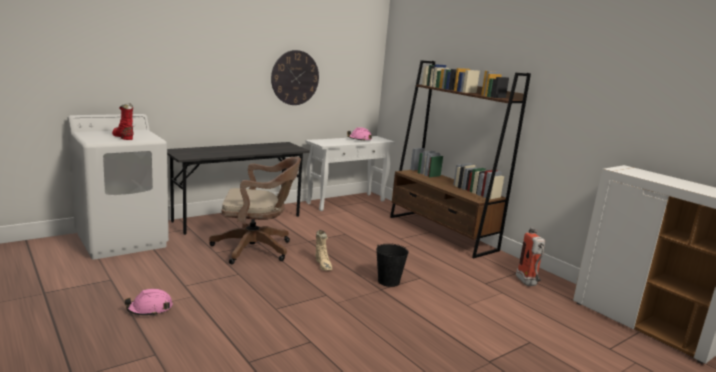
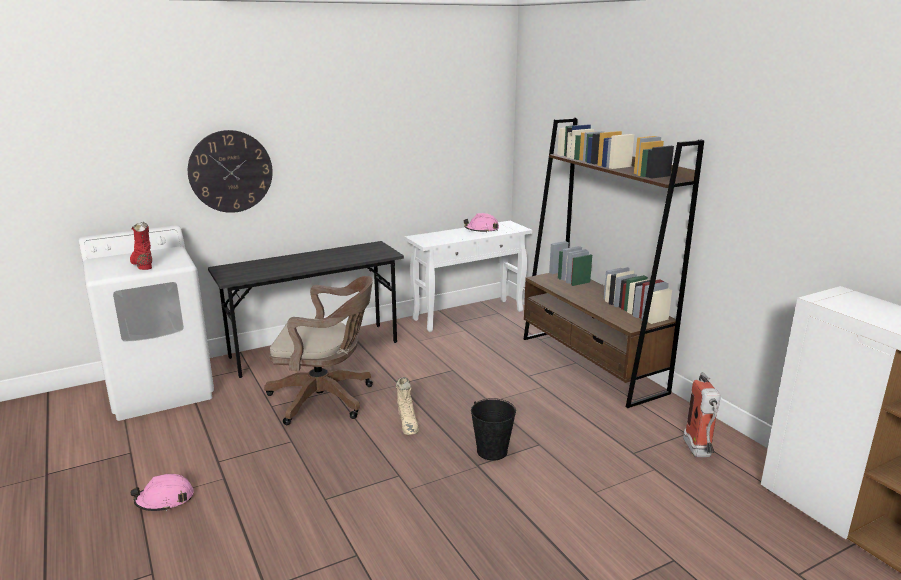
camera: 10 degrees right, 5 degrees up
wall clock [271,50,319,105] -> wall clock moved to [188,130,273,213]

